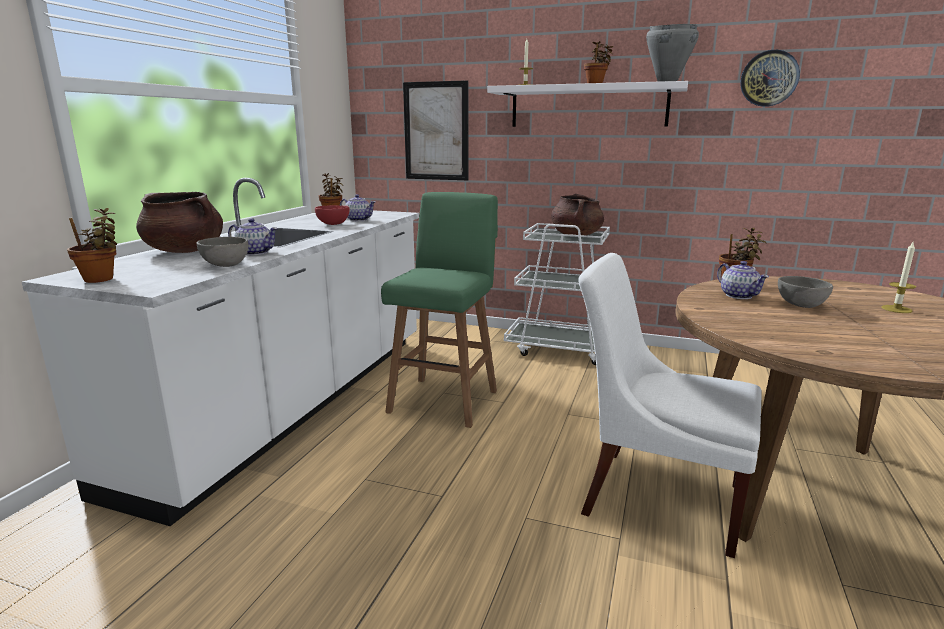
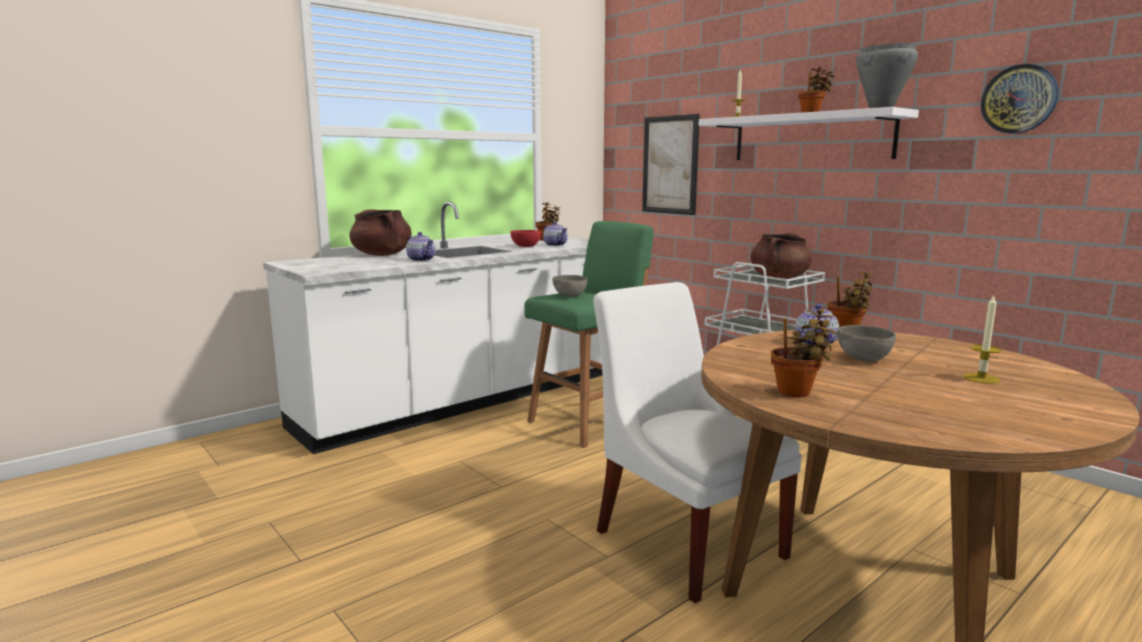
camera: 30 degrees right, 5 degrees down
potted plant [67,208,117,283] -> potted plant moved to [771,309,838,397]
grey bowl [196,237,249,267] -> grey bowl moved to [553,275,587,297]

